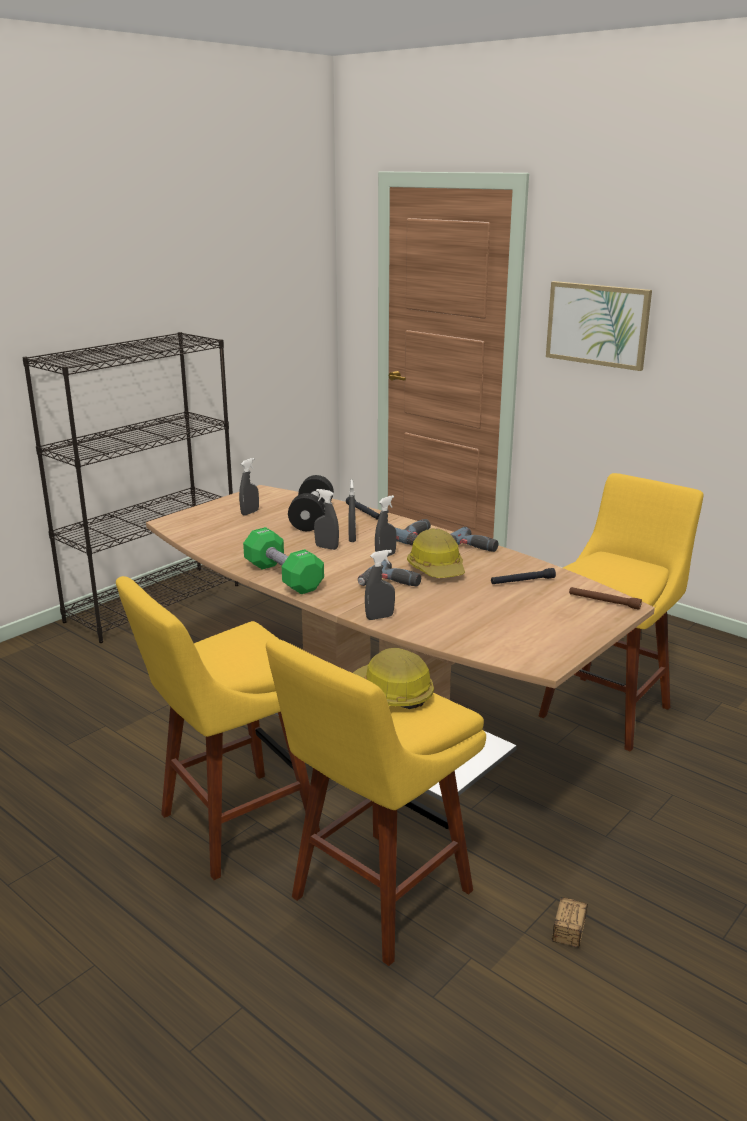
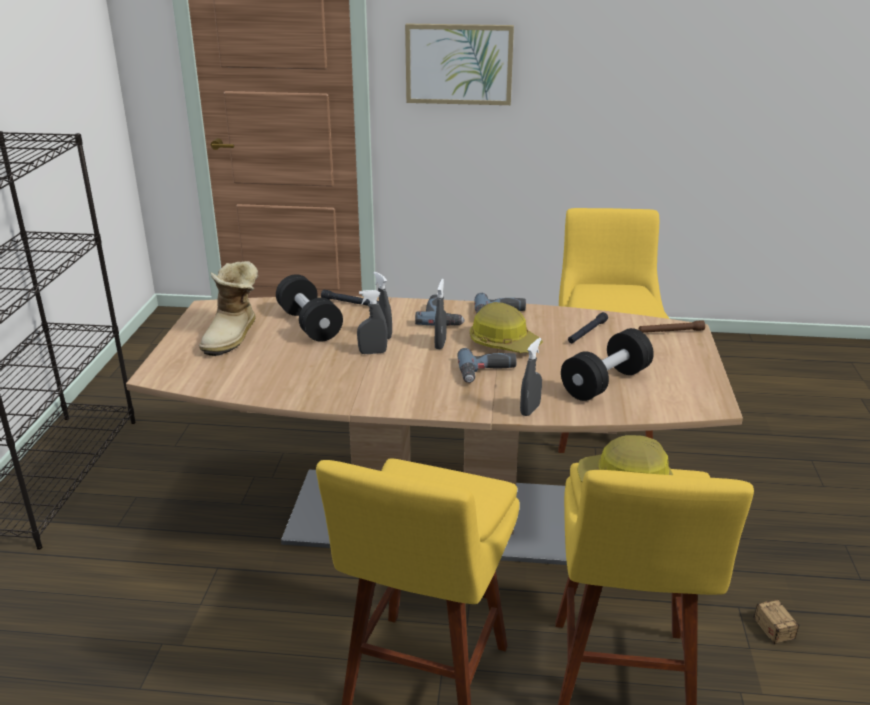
camera: 35 degrees left, 5 degrees up
grey spray bottle [239,458,259,516] -> boot [199,261,259,356]
green dumbbell [243,527,324,594] -> none
none -> black dumbbell [561,328,654,401]

